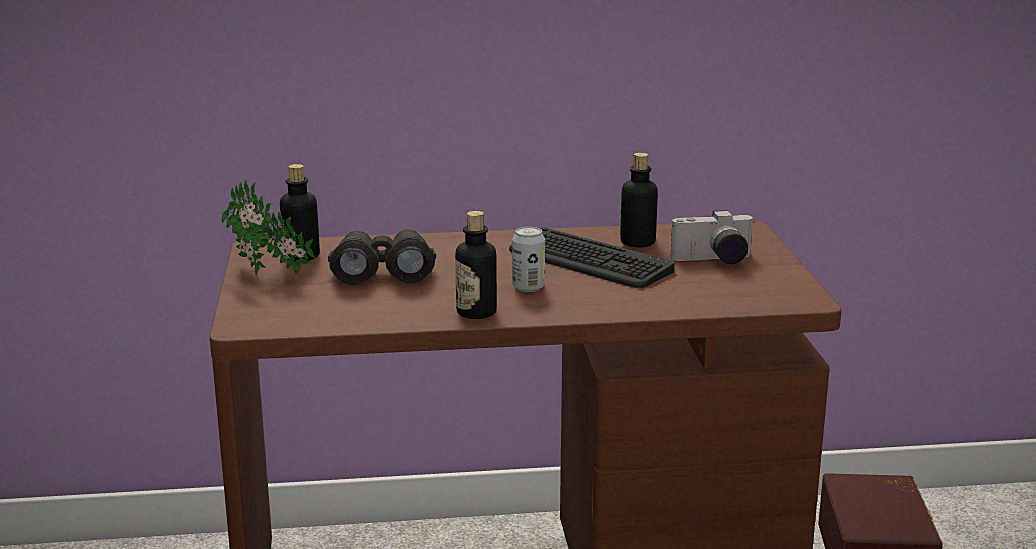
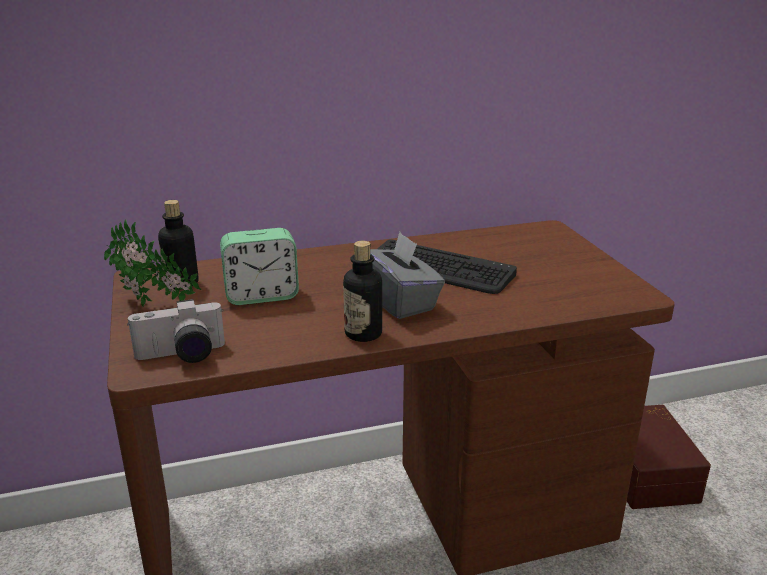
camera: 10 degrees left, 5 degrees up
black binoculars [328,229,436,285] -> alarm clock [220,228,299,305]
can [512,227,545,292] -> grey tissue box [370,232,445,319]
bottle [620,153,658,247] -> none
camera [671,210,755,264] -> camera moved to [127,299,225,363]

